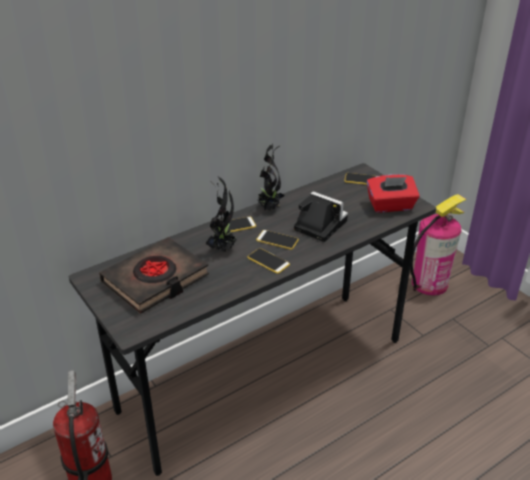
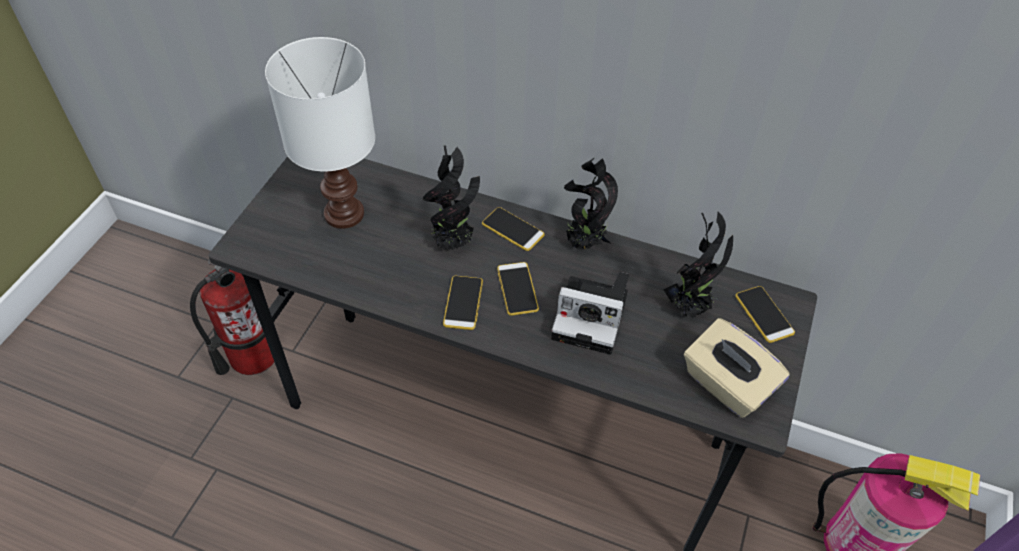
camera: 55 degrees right, 15 degrees up
black book [99,237,209,314] -> white table lamp [265,37,375,229]
camera [294,191,348,242] -> camera turned 105 degrees clockwise [551,272,629,355]
red tissue box [367,174,420,212] -> beige tissue box [684,318,790,418]
none -> potted plant [663,212,733,318]

